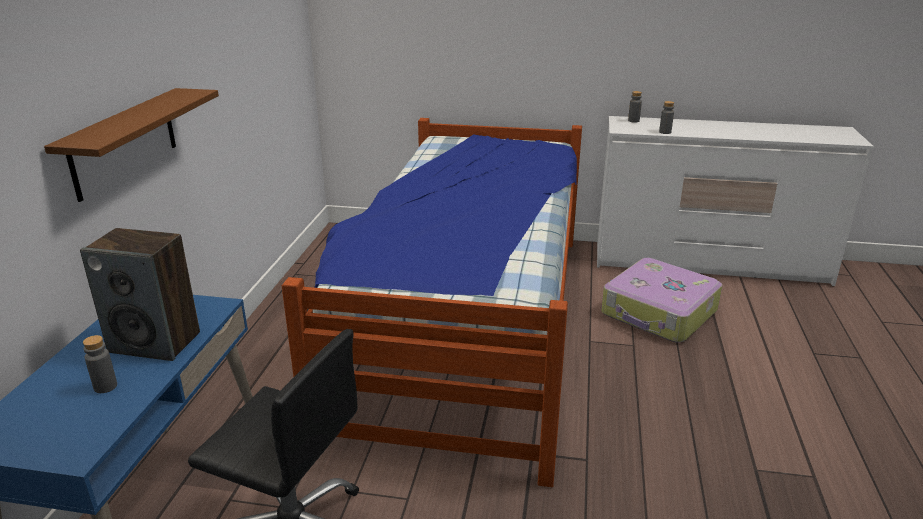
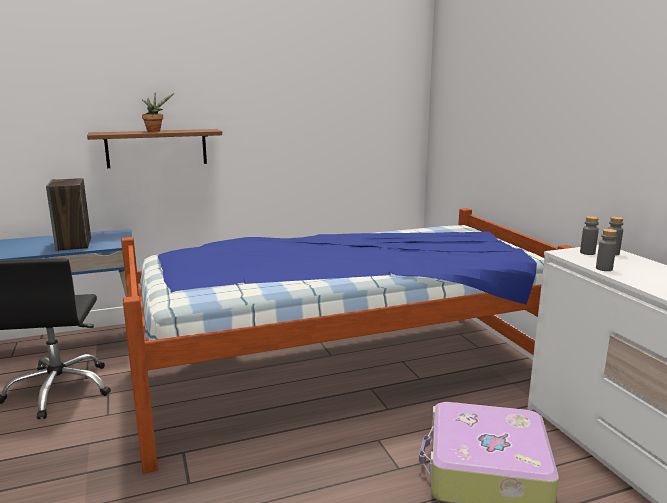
camera: 60 degrees right, 10 degrees down
grey bottle [83,335,117,393] -> grey bottle moved to [580,216,599,255]
none -> potted plant [142,93,174,132]

